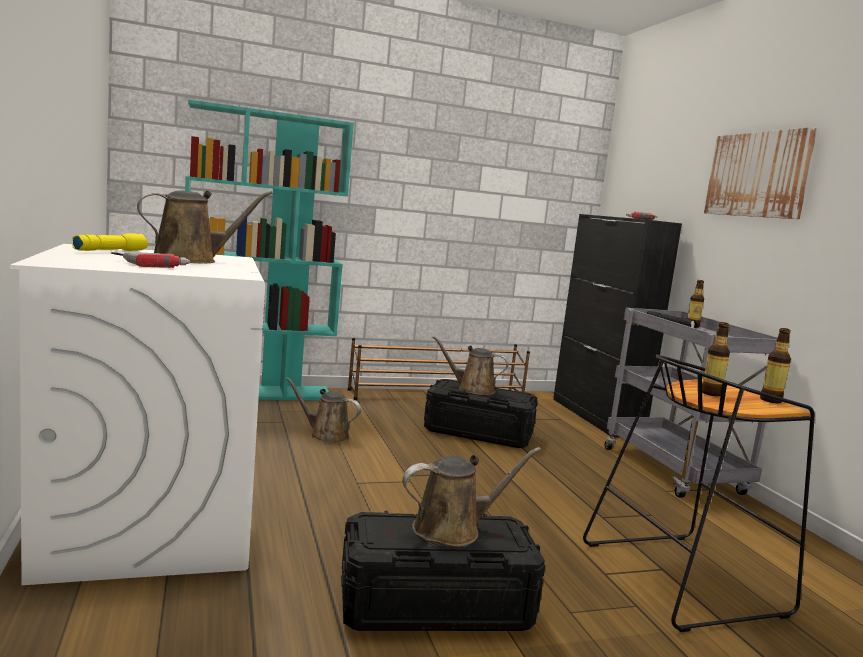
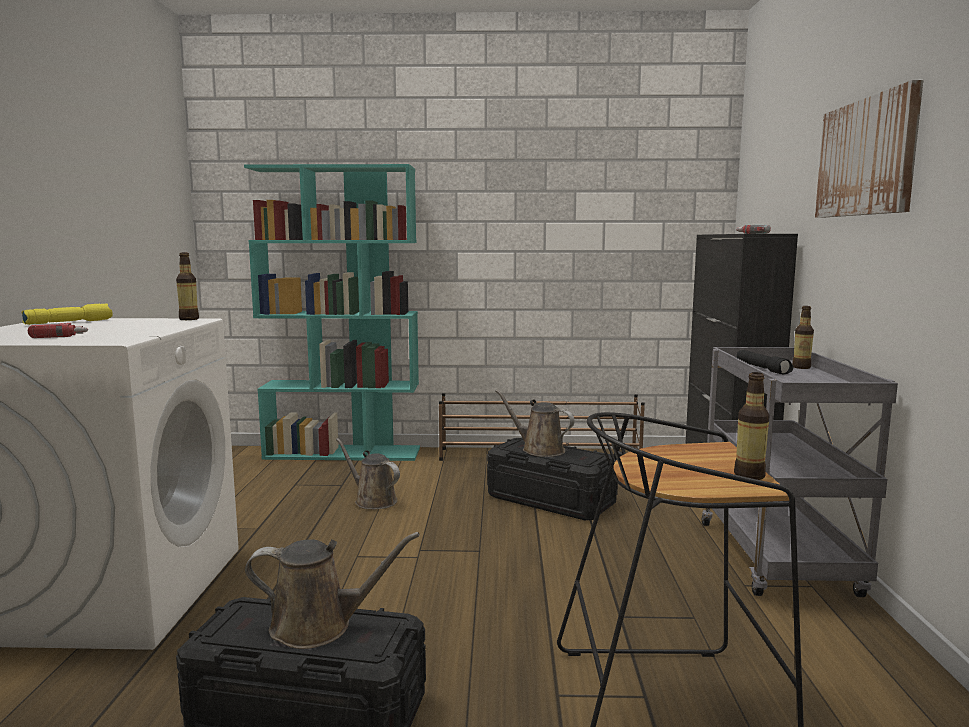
camera: 20 degrees right, 0 degrees up
brown watering can [137,190,272,263] -> none
bottle [702,322,730,396] -> bottle moved to [176,252,199,320]

